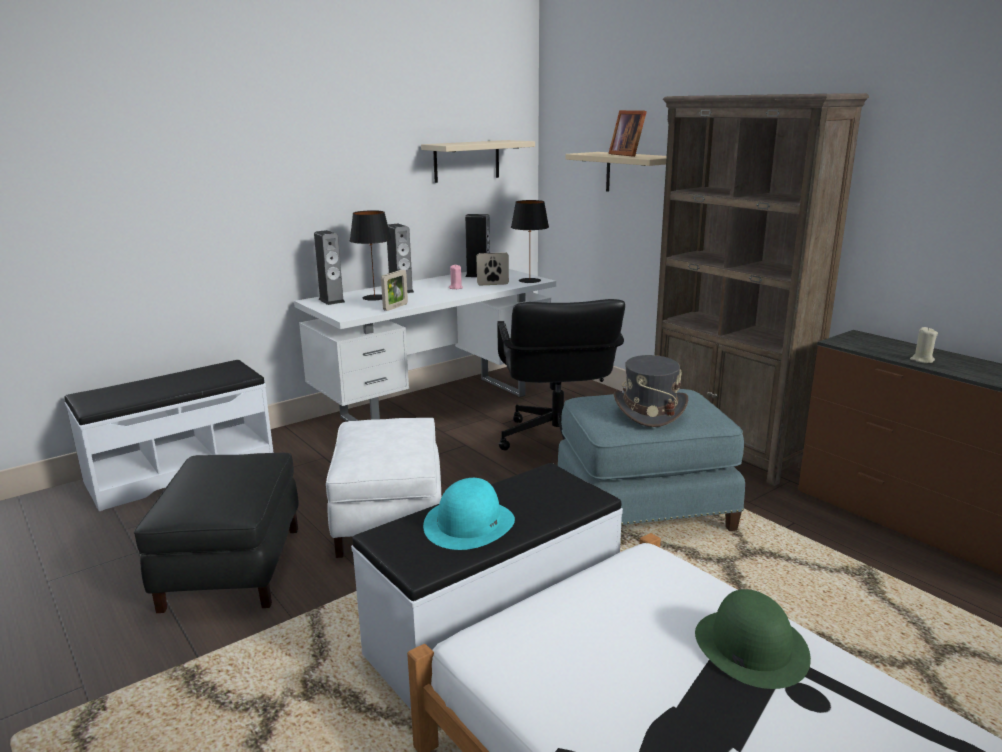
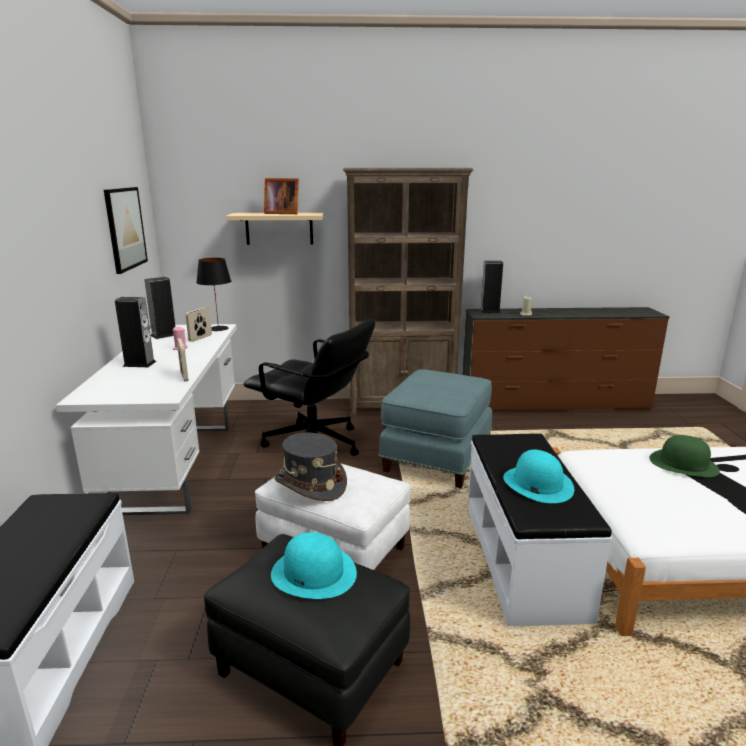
camera: 55 degrees left, 0 degrees up
speaker [314,230,345,305] -> speaker moved to [479,261,503,313]
black table lamp [350,210,392,301] -> none
beige shelf [421,140,535,183] -> picture [104,187,148,274]
grey hat [614,355,688,427] -> grey hat moved to [275,433,347,501]
none -> turquoise hat [271,532,357,599]

